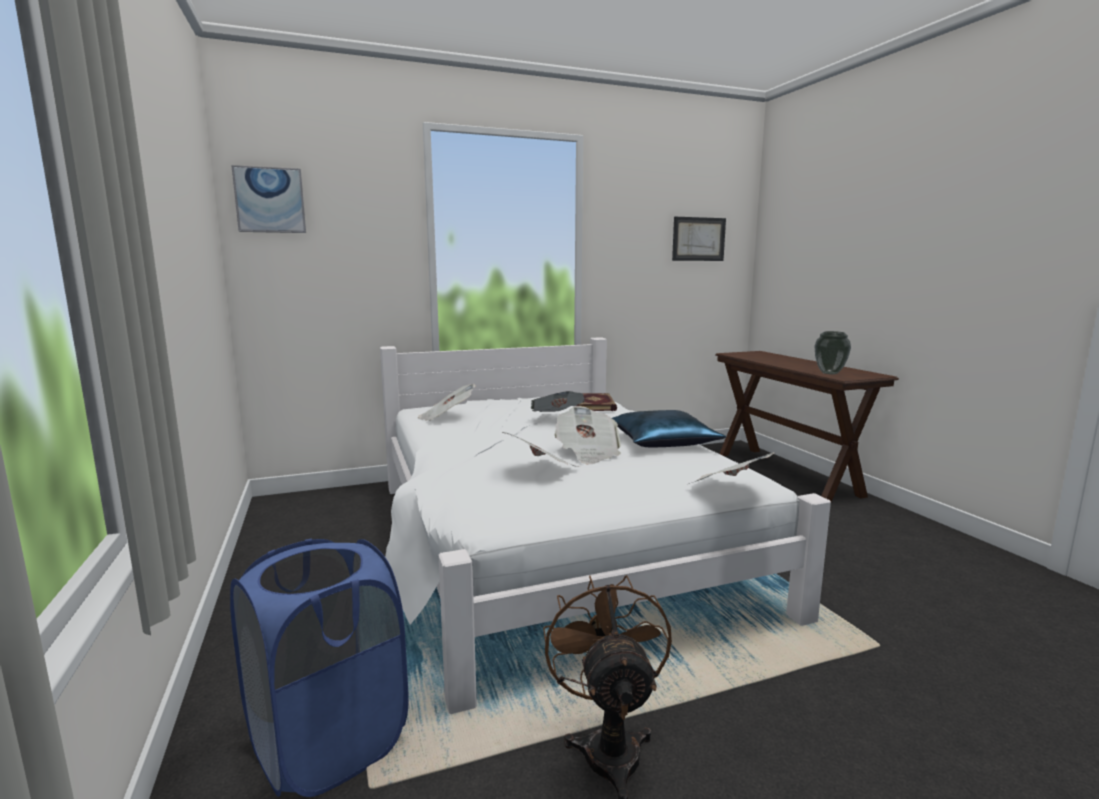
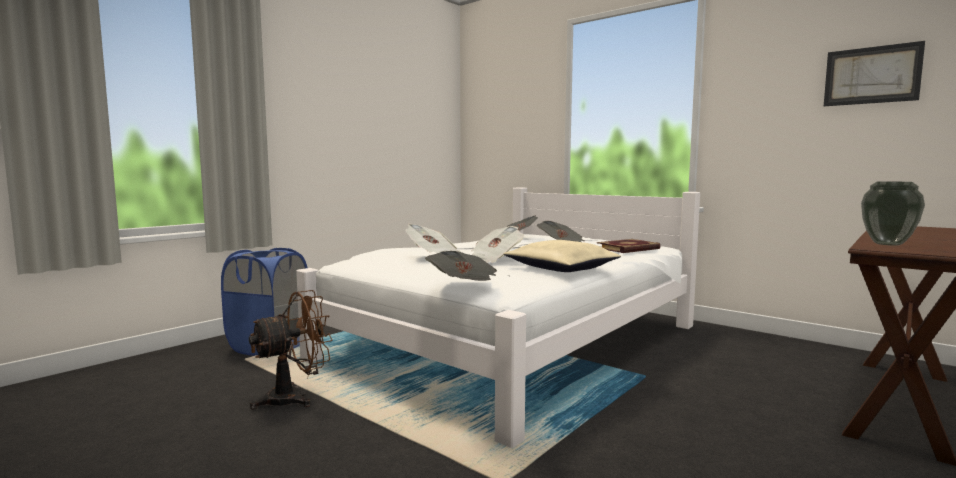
camera: 60 degrees right, 5 degrees down
picture [231,165,306,233] -> none
blue pillow [612,410,726,447] -> beige pillow [504,240,621,272]

